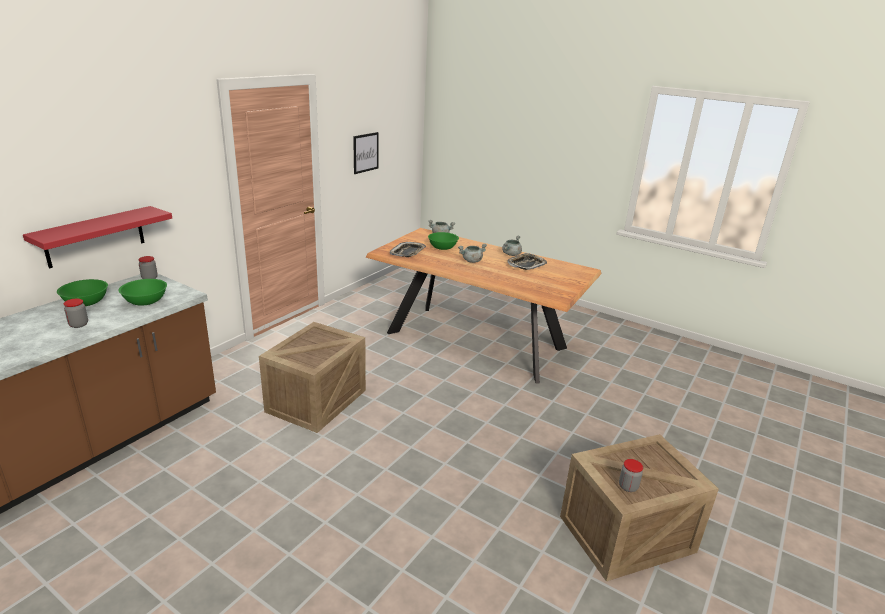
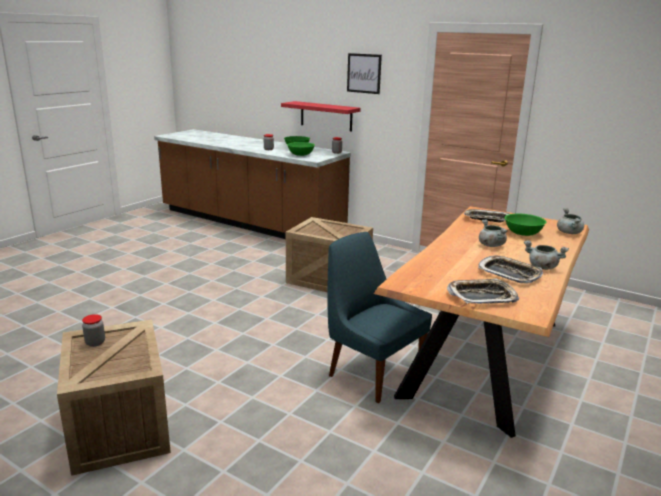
camera: 90 degrees right, 5 degrees down
picture [353,132,379,174] -> picture moved to [347,53,382,94]
none -> blue chair [328,232,432,403]
none -> tray [447,279,519,304]

